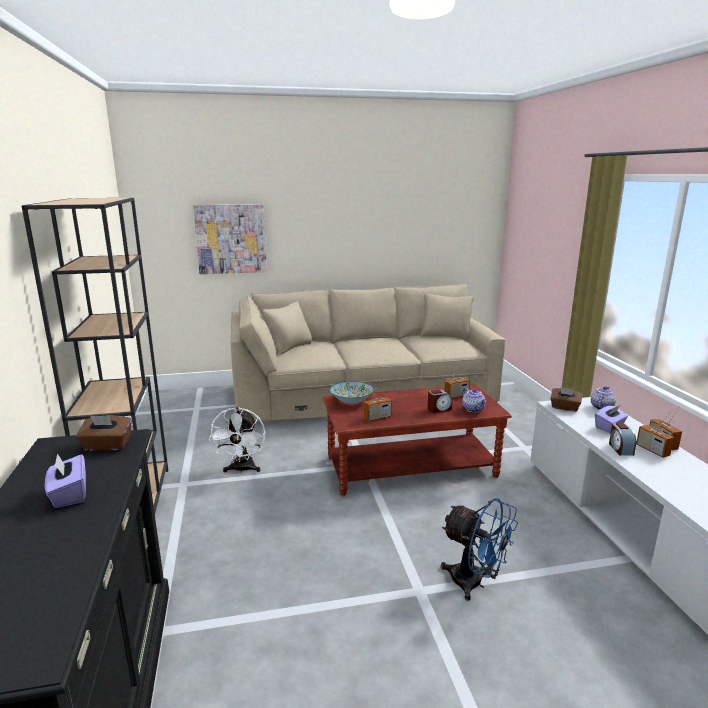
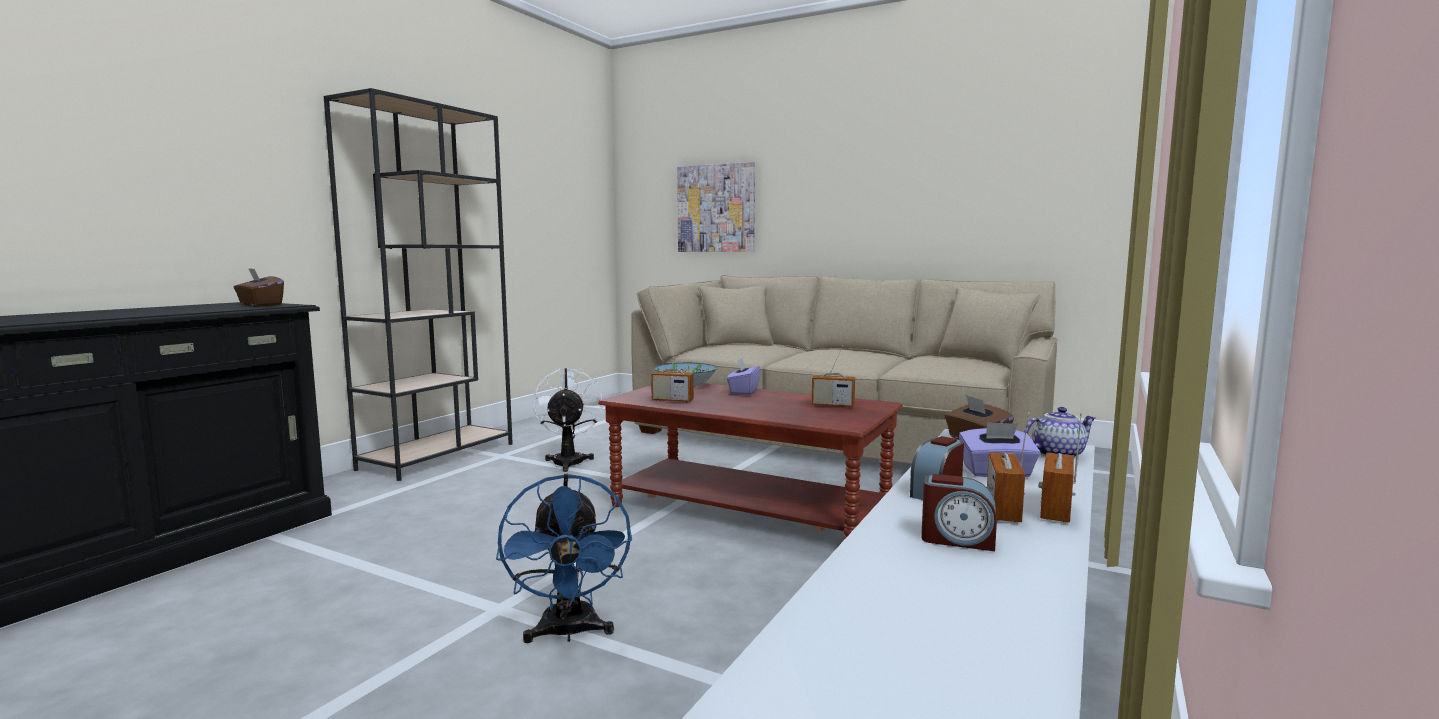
camera: 40 degrees right, 10 degrees down
purple tissue box [45,453,86,508] -> purple tissue box moved to [727,358,760,395]
white fan [209,407,266,473] -> white fan turned 135 degrees clockwise [533,368,603,472]
alarm clock [427,389,452,413] -> alarm clock moved to [921,474,997,551]
teapot [462,388,486,413] -> none

